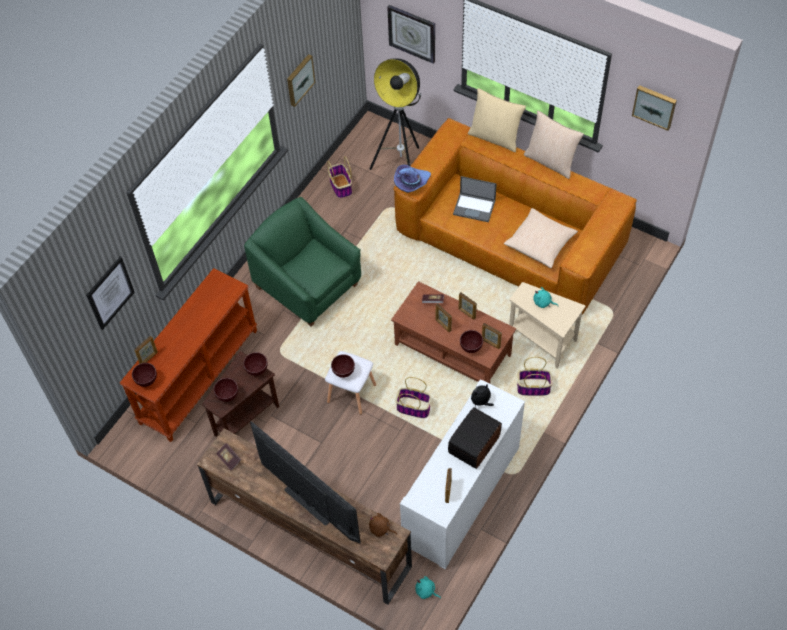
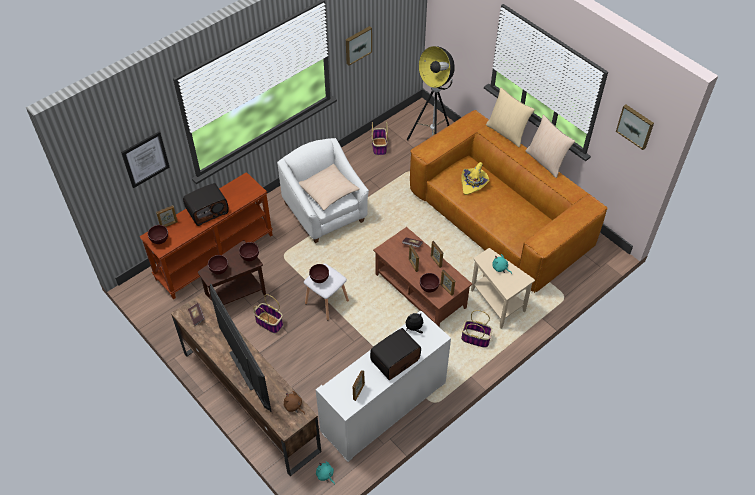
camera: 15 degrees right, 5 degrees down
green armchair [244,197,361,327] -> white armchair [277,138,369,243]
wall clock [387,5,435,64] -> none
purple hat [394,165,431,193] -> none
basket [395,377,431,418] -> basket moved to [253,294,283,334]
laptop [453,176,497,222] -> yellow hat [461,162,490,195]
beige pillow [504,208,578,268] -> beige pillow moved to [298,164,360,210]
none -> radio [183,183,229,226]

